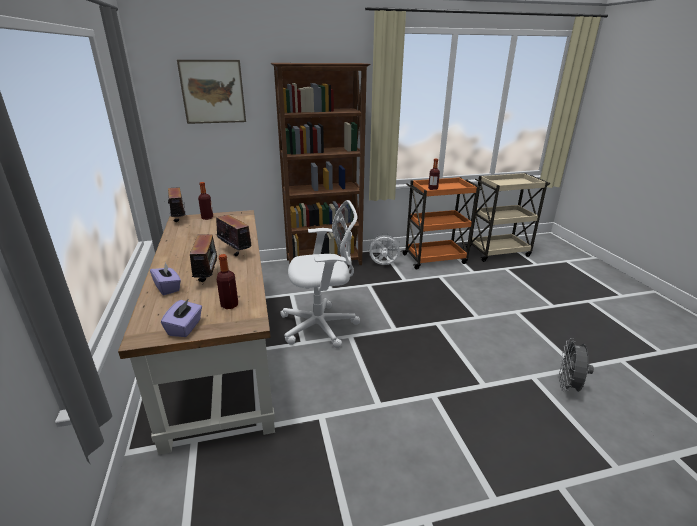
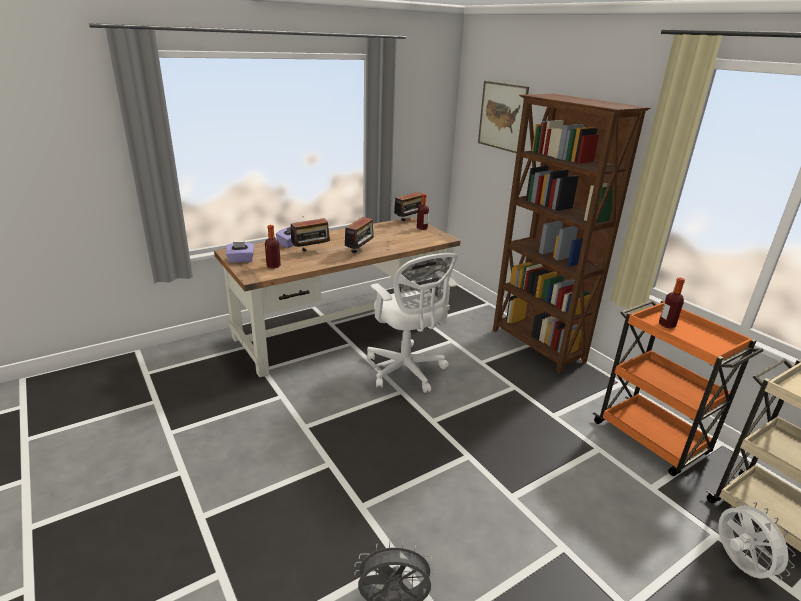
camera: 70 degrees right, 0 degrees up
white fan [369,233,402,265] -> white fan moved to [718,501,796,580]

